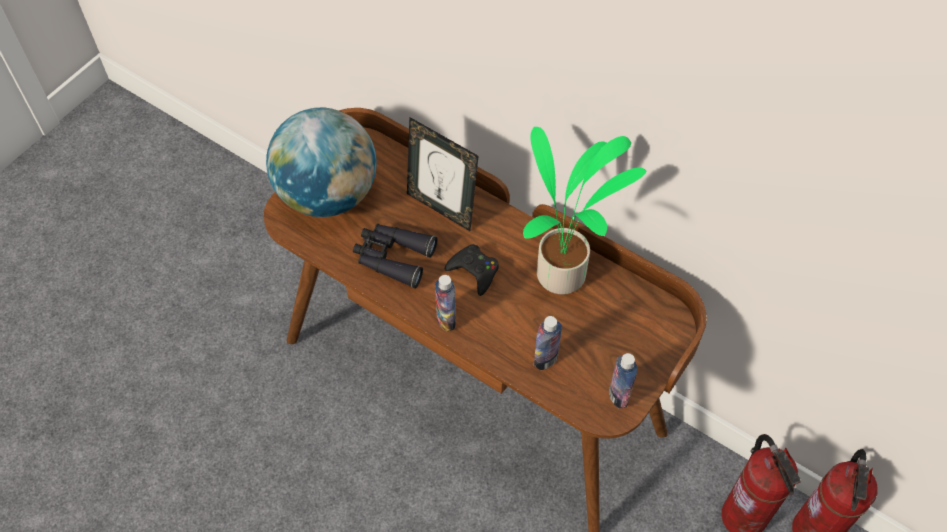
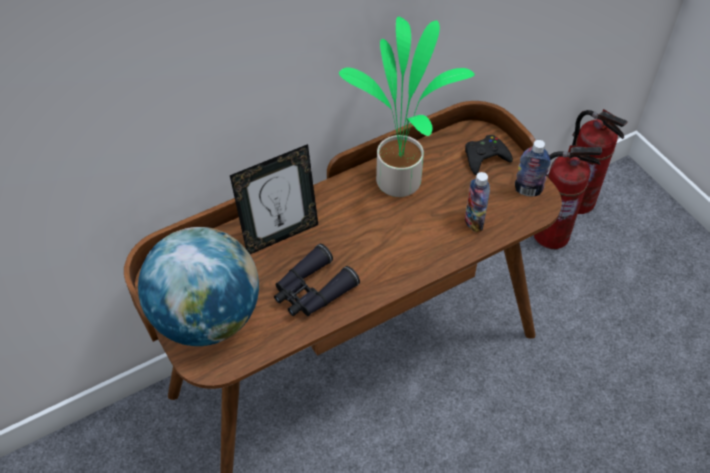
camera: 65 degrees left, 5 degrees down
bottle [435,275,456,332] -> none
black game controller [445,244,499,296] -> black game controller moved to [465,135,513,175]

